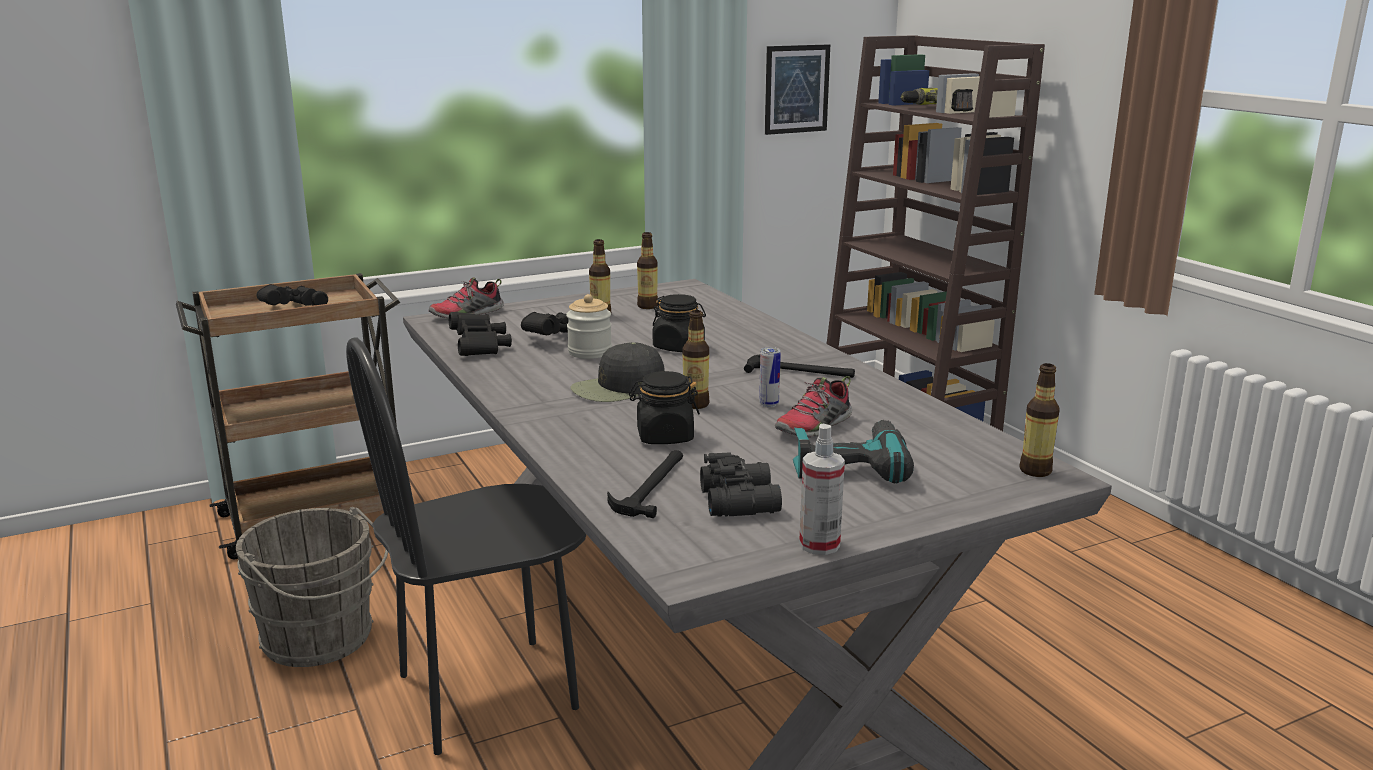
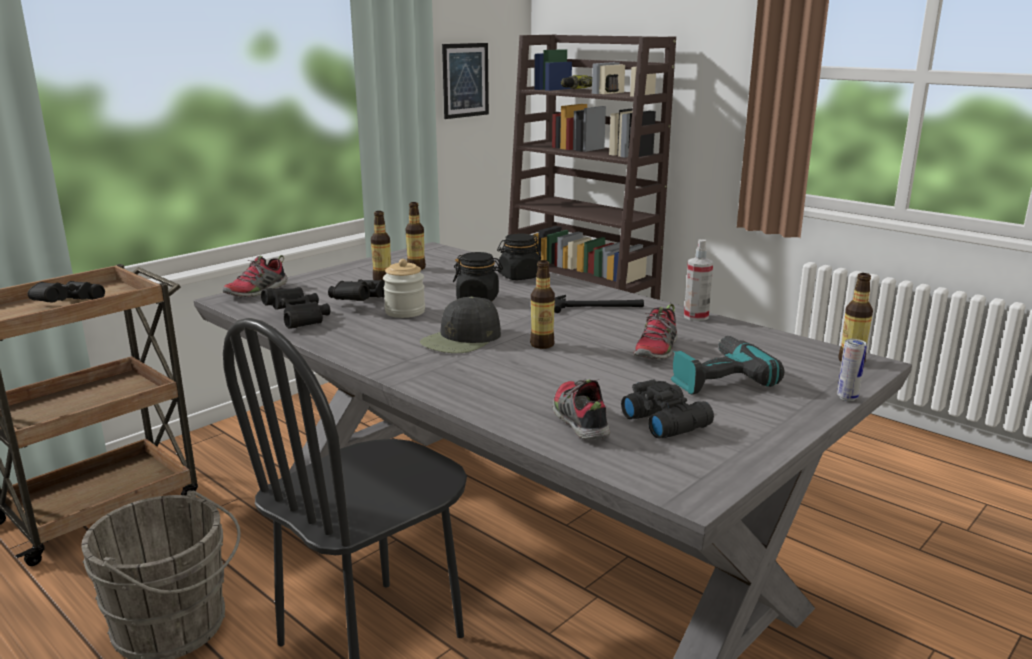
camera: 20 degrees left, 0 degrees up
hammer [607,450,683,518] -> shoe [553,379,610,440]
black jar [629,371,700,444] -> black jar moved to [497,233,541,280]
can [759,347,781,407] -> can moved to [837,339,867,401]
spray bottle [799,424,845,555] -> spray bottle moved to [684,239,713,321]

